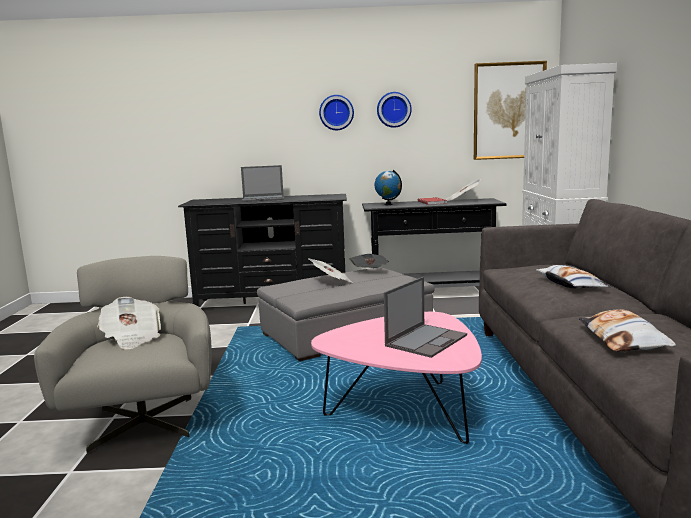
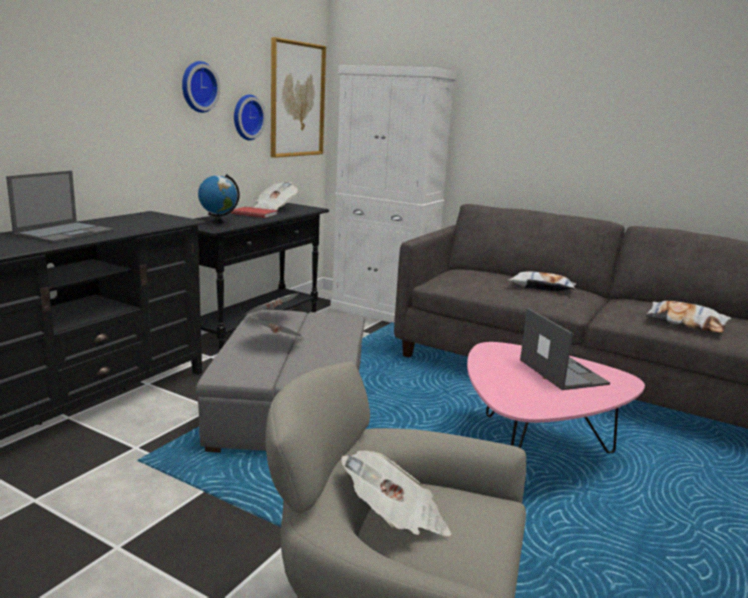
camera: 60 degrees left, 5 degrees up
wall clock [319,95,354,130] -> wall clock moved to [234,95,266,140]

